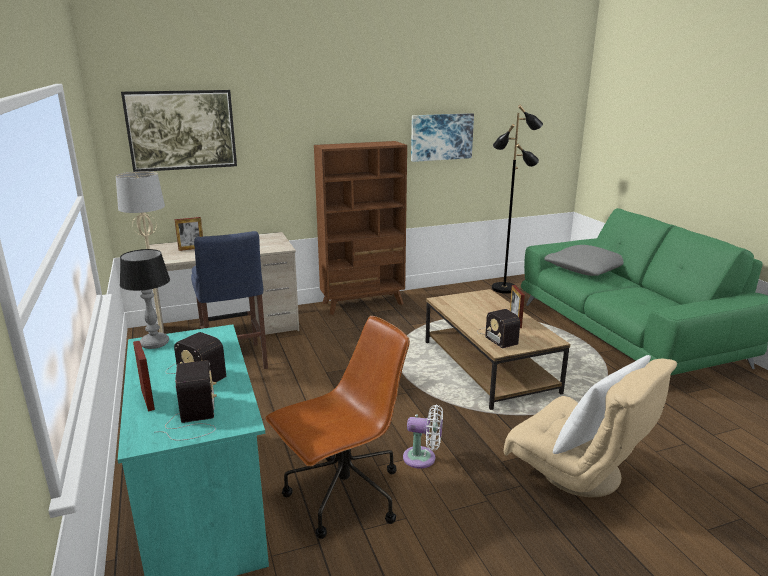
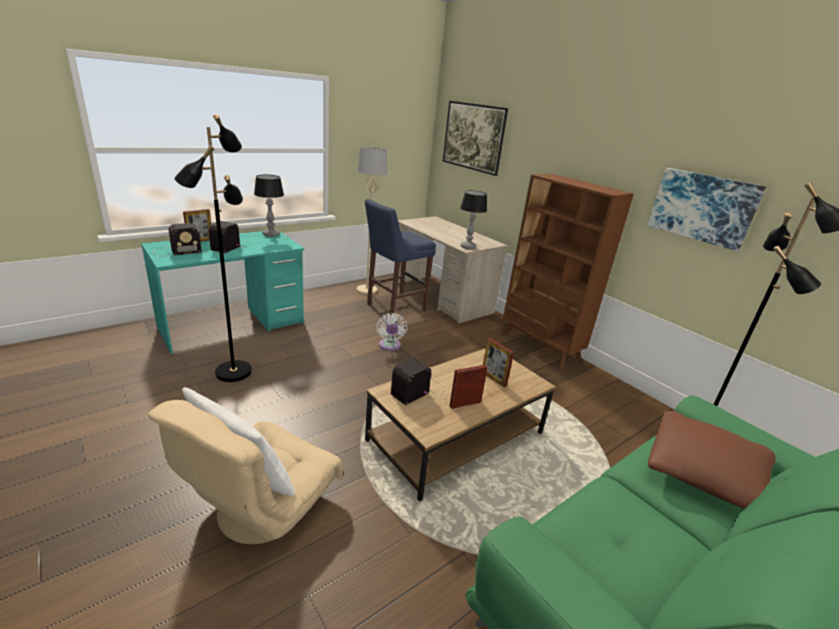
camera: 70 degrees right, 5 degrees up
picture frame [174,217,203,251] -> picture frame moved to [483,338,514,387]
brown office chair [265,316,410,539] -> black floor lamp [174,114,252,382]
white fan [403,405,443,469] -> white fan moved to [377,313,407,351]
grey pillow [544,245,623,276] -> brown pillow [648,411,776,508]
none -> table lamp [460,190,487,249]

